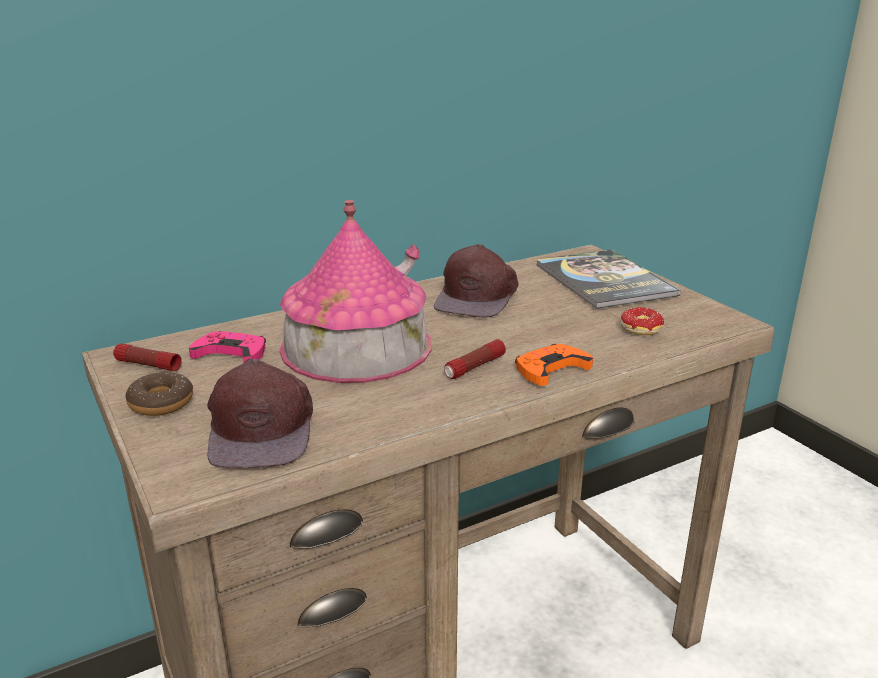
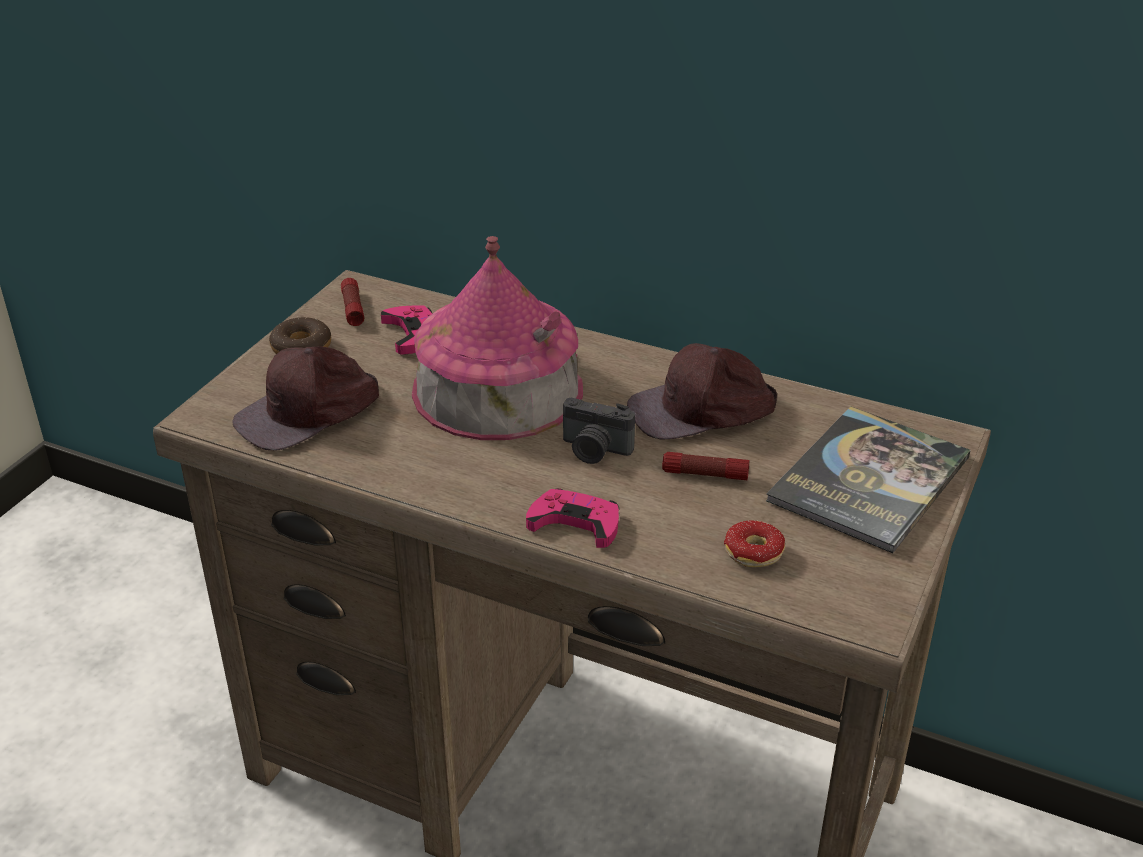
camera: 55 degrees right, 10 degrees up
flashlight [444,339,506,379] -> flashlight moved to [662,452,749,480]
orange game controller [515,344,593,386] -> pink game controller [526,488,619,548]
none -> camera [563,398,635,464]

